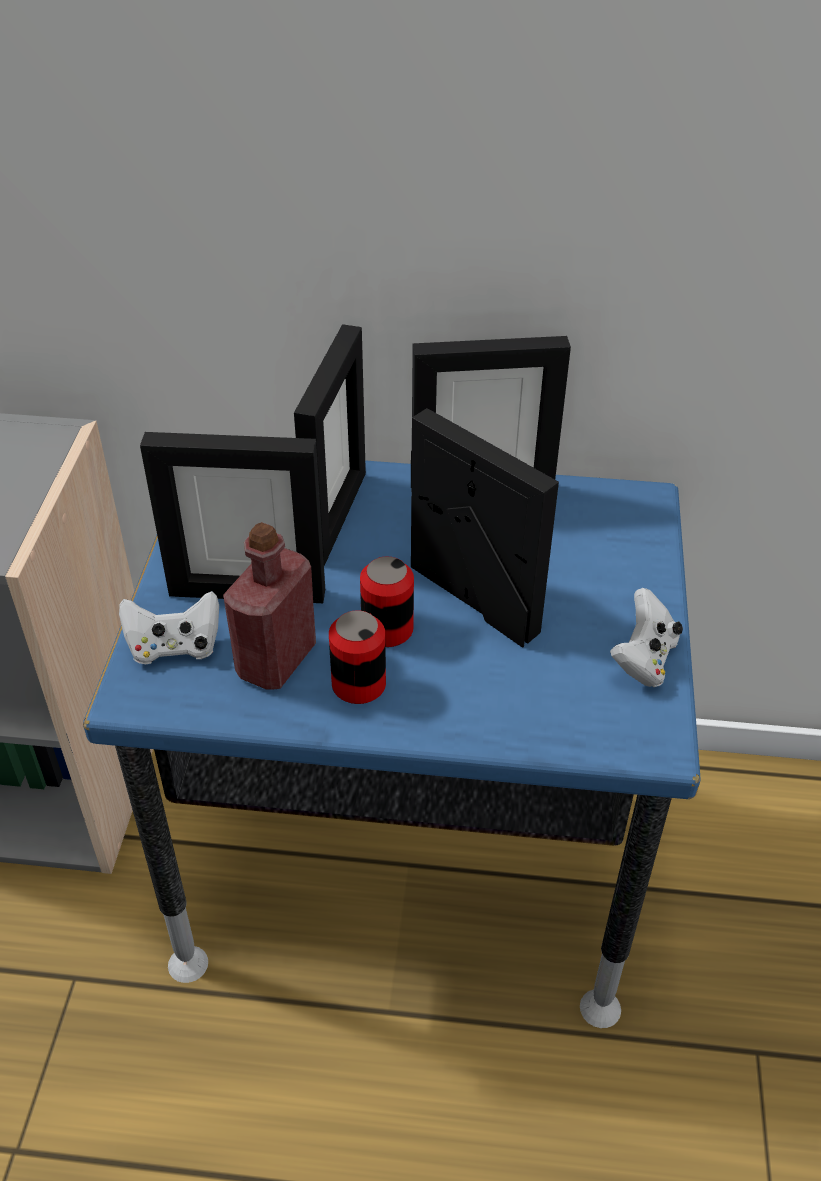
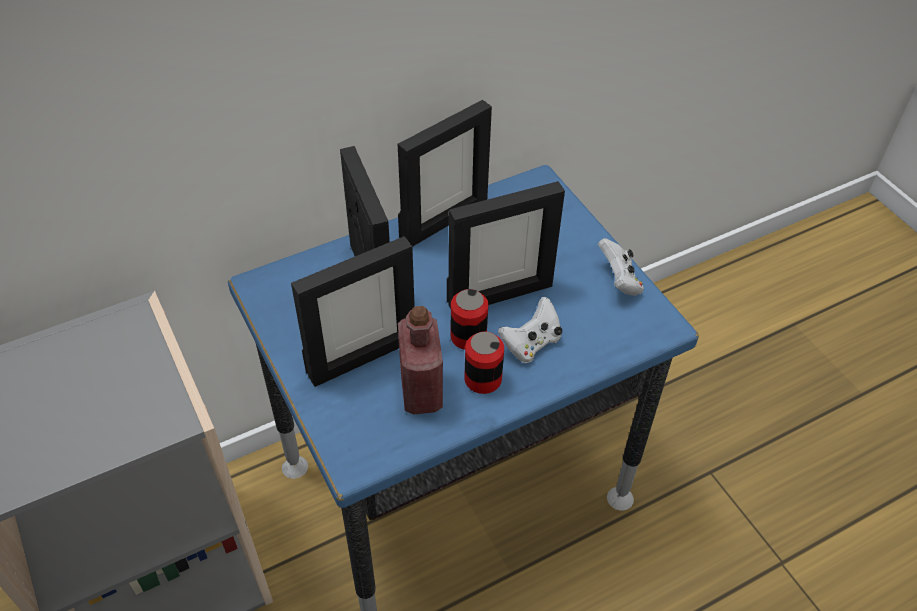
camera: 35 degrees left, 5 degrees up
white game controller [119,591,219,664] -> white game controller moved to [498,297,562,363]
picture frame [411,408,559,648] -> picture frame turned 150 degrees clockwise [447,181,565,309]

